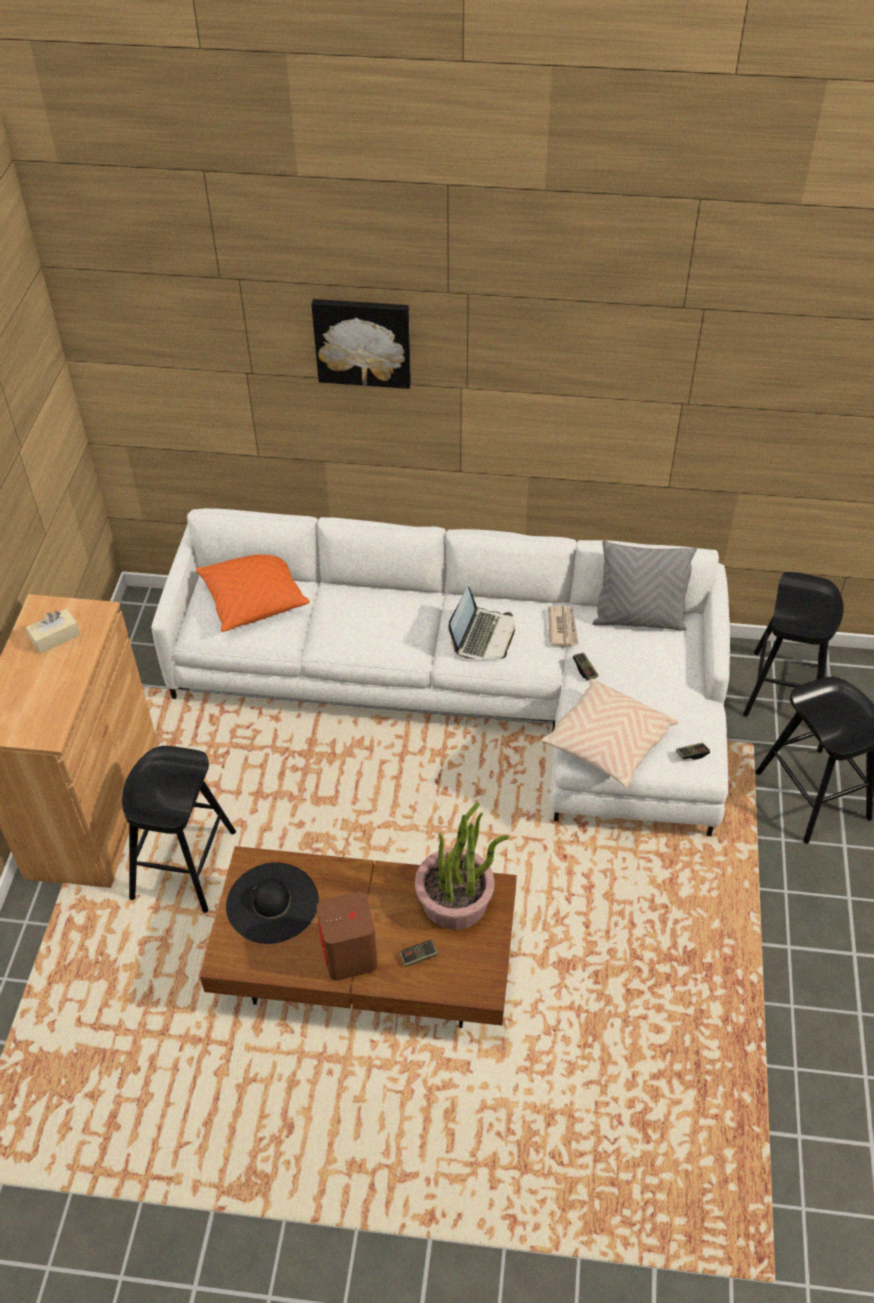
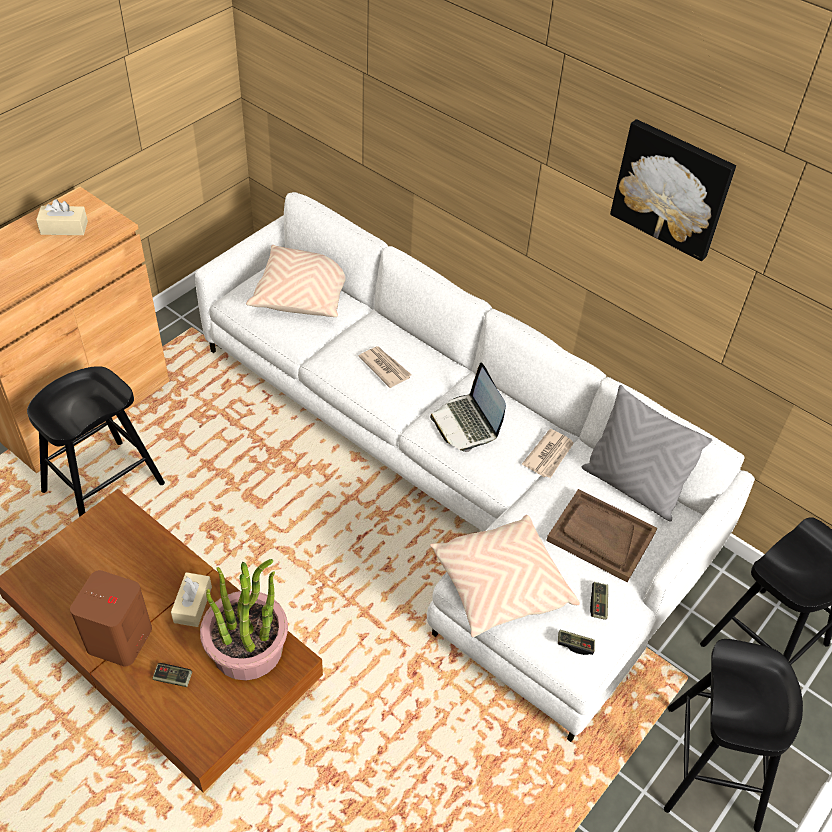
camera: 30 degrees right, 0 degrees up
orange pillow [196,554,310,632] -> beige pillow [246,245,346,317]
black hat [226,862,319,944] -> none
picture [311,299,411,389] -> picture moved to [610,119,736,261]
laptop [448,586,515,659] -> laptop turned 105 degrees clockwise [430,363,506,452]
game controller [572,653,598,680] -> game controller moved to [590,582,608,620]
none -> beige tissue box [171,572,212,627]
none -> newspaper [358,346,412,388]
none -> brown tray [546,489,657,582]

